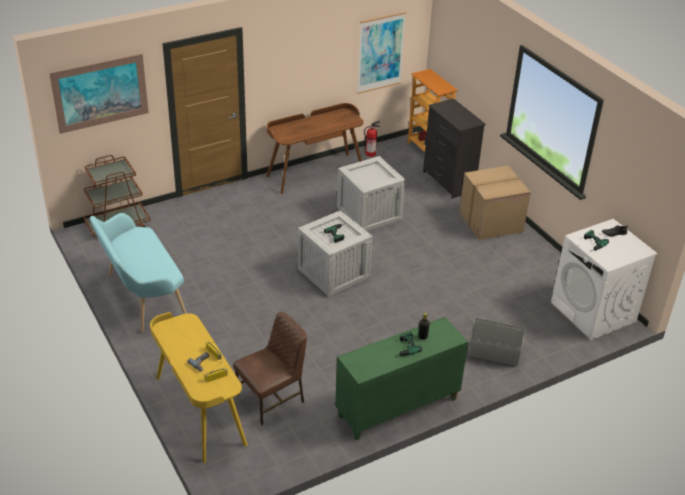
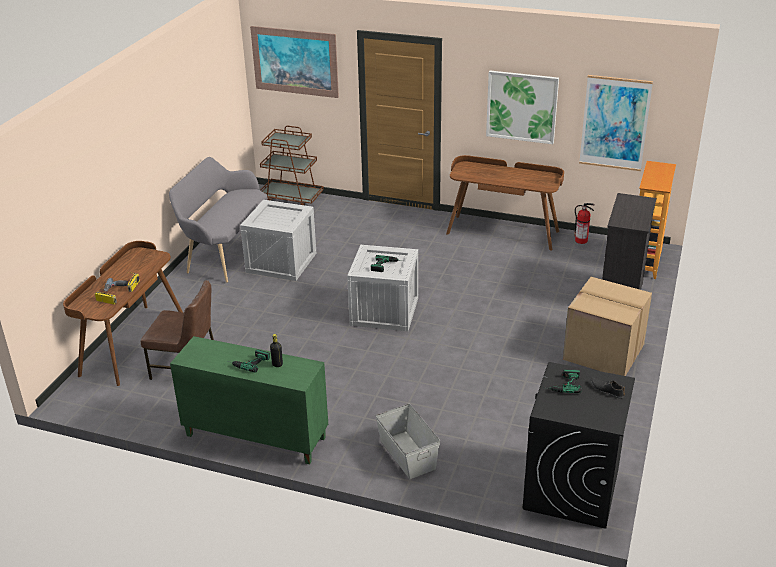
camera: 50 degrees right, 5 degrees down
turquoise bench [90,213,187,332] -> grey bench [169,157,268,283]
yellow desk [150,312,247,463] -> brown desk [63,241,183,386]
crate [337,156,406,231] -> crate moved to [240,200,316,281]
white washing machine [551,219,658,340] -> black washing machine [523,362,635,529]
none -> picture [486,71,559,144]

